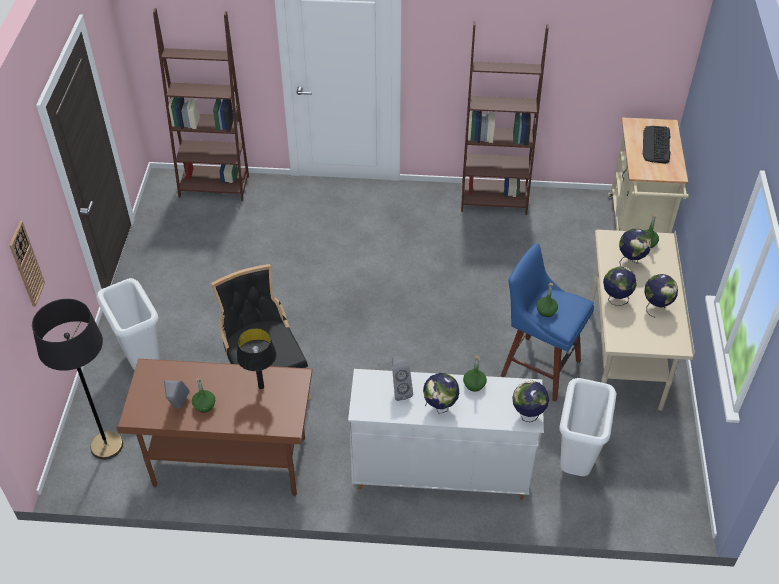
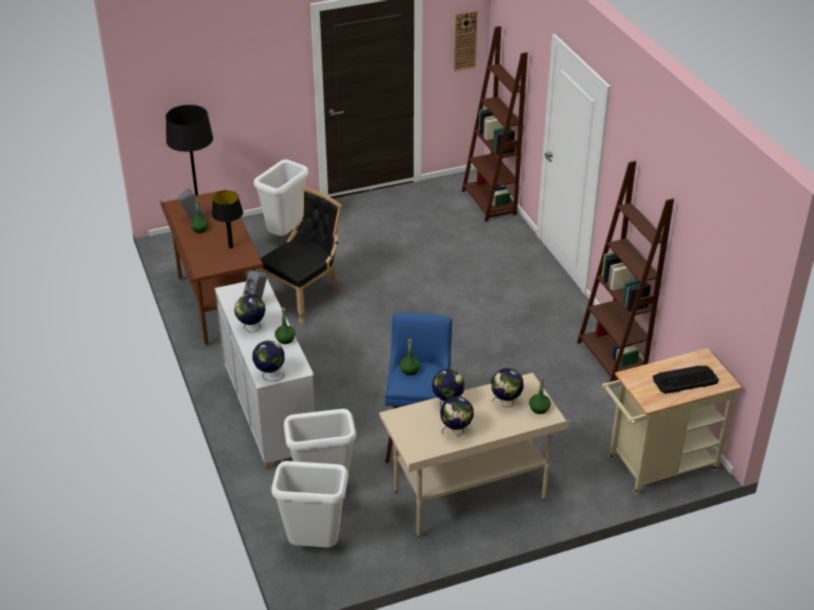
camera: 65 degrees right, 10 degrees down
wall clock [9,221,45,307] -> wall clock moved to [454,10,478,71]
none -> white trash can [271,461,348,548]

